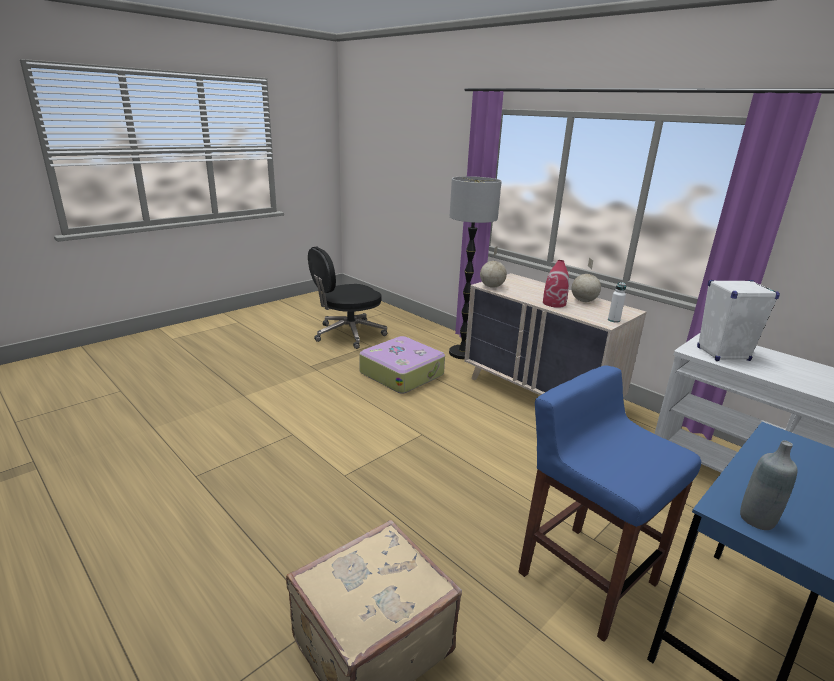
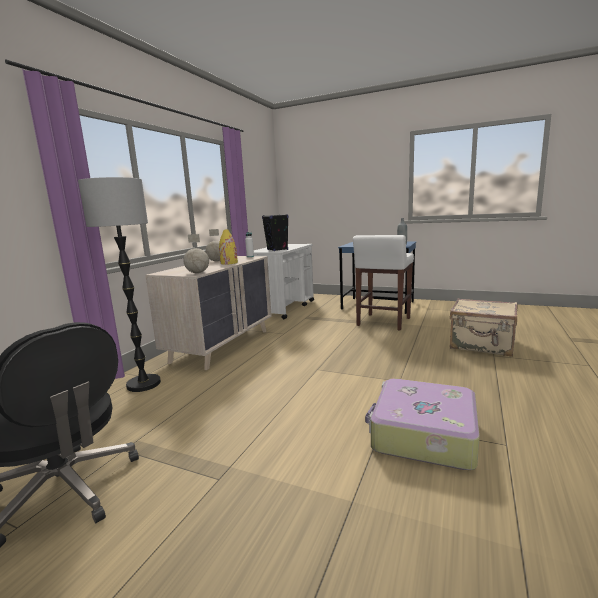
camera: 110 degrees left, 10 degrees down
suitcase [359,336,445,394] -> suitcase moved to [365,378,480,470]
blue stool [519,365,701,642] -> white stool [353,235,414,331]
red vase [543,260,569,308] -> yellow vase [219,229,238,265]
white speaker [697,280,780,361] -> black speaker [262,214,289,251]

